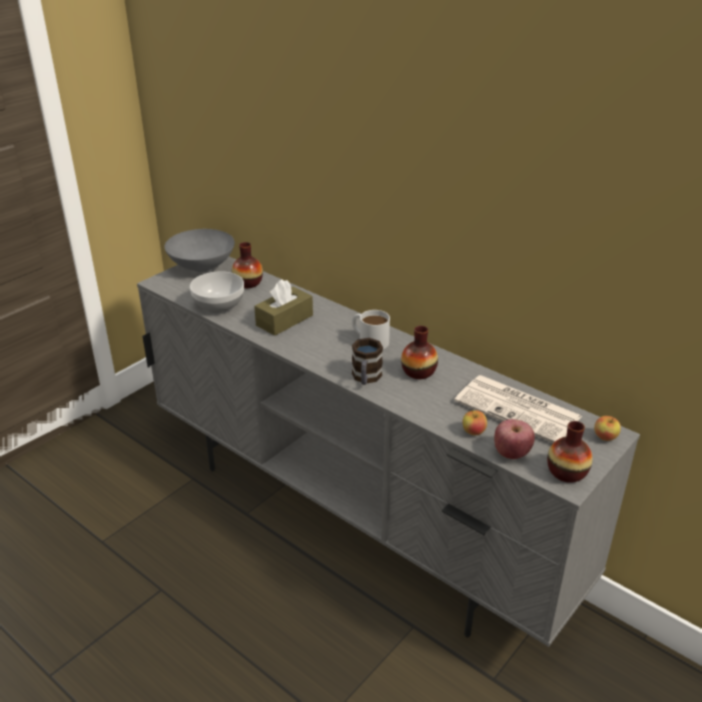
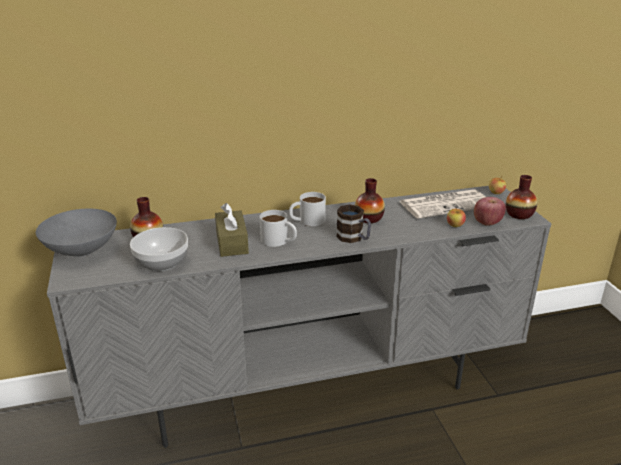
camera: 55 degrees left, 5 degrees down
none -> white mug [260,210,297,247]

